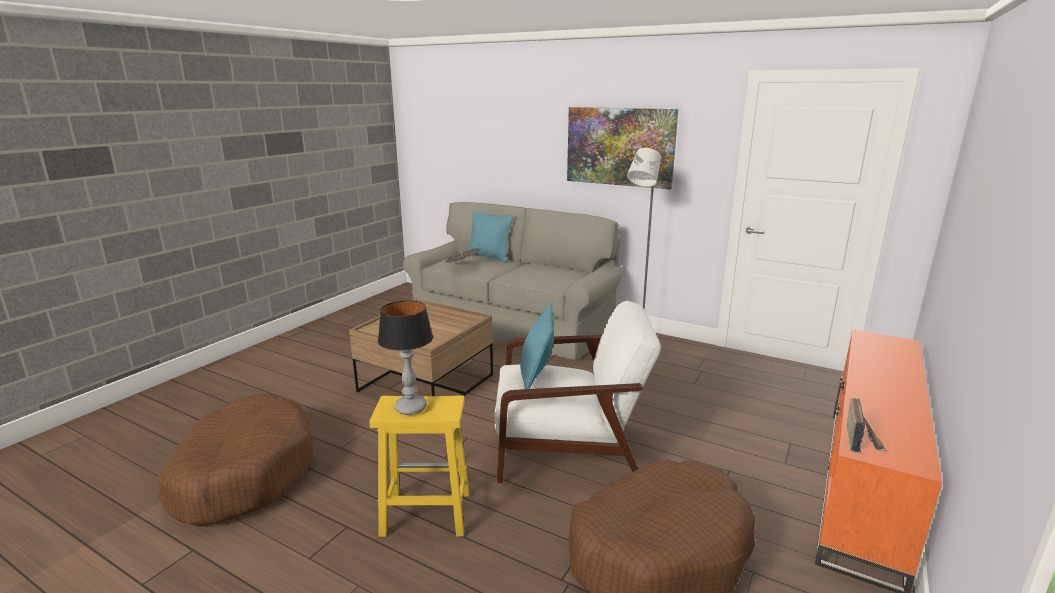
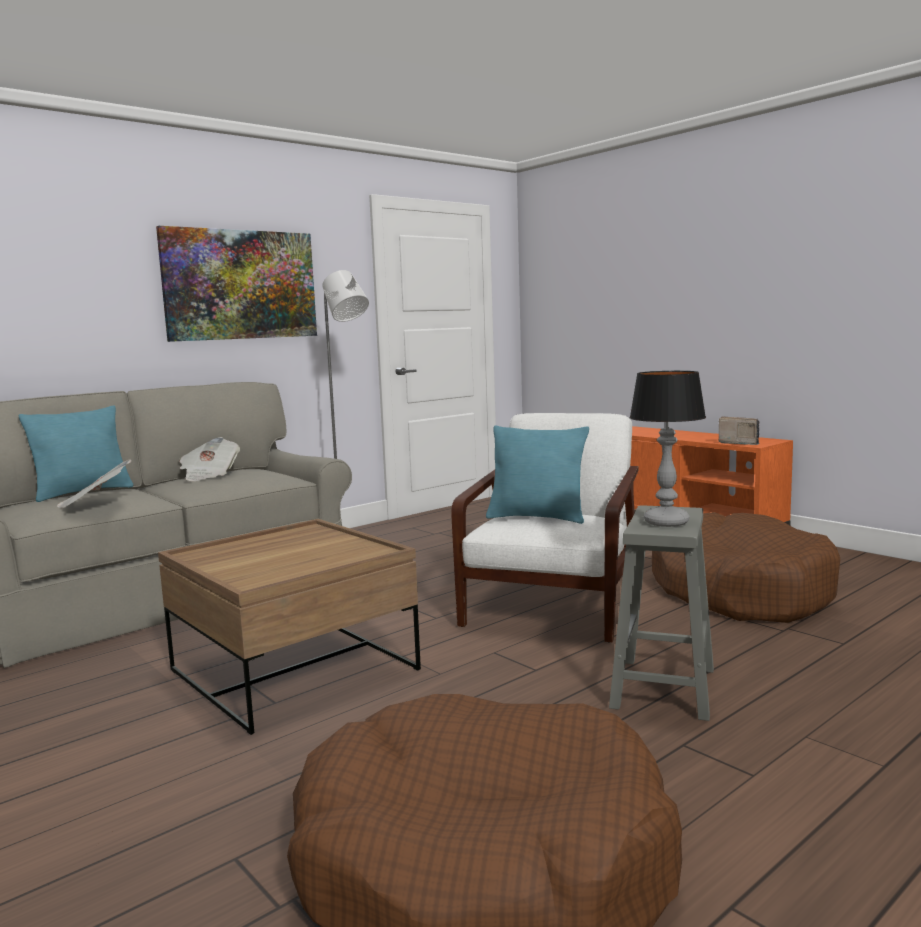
camera: 70 degrees left, 10 degrees down
yellow stool [370,395,470,537] -> grey stool [609,505,714,721]
none -> newspaper [179,437,240,481]

